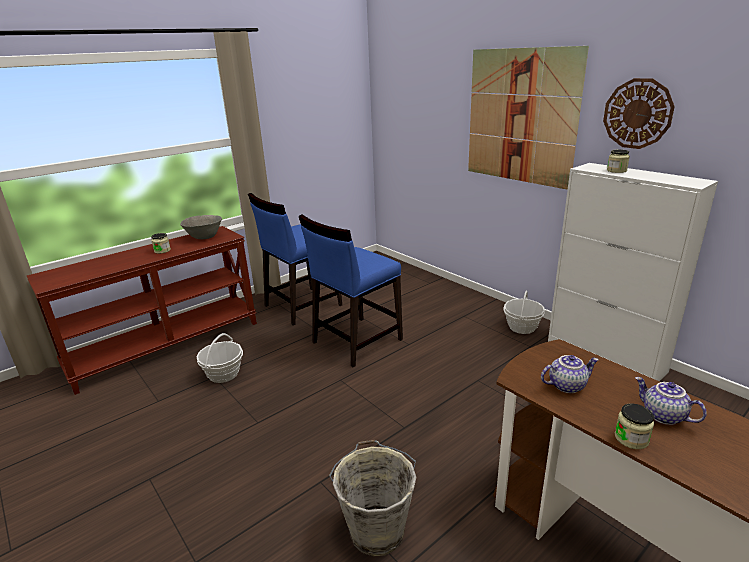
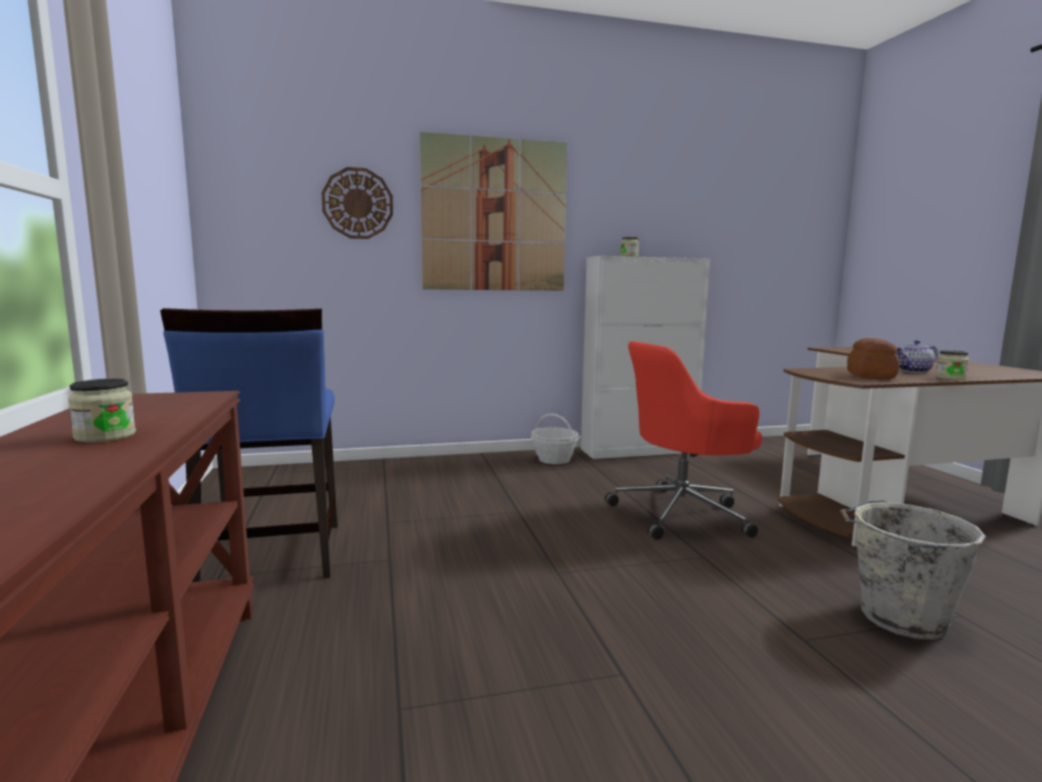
camera: 65 degrees left, 15 degrees down
grey bowl [180,215,222,239] -> none
basket [196,333,243,383] -> none
blue chair [299,215,403,367] -> none
teapot [541,355,599,393] -> bread [847,338,900,379]
wall clock [603,78,675,149] -> wall clock moved to [322,167,393,239]
none -> red office chair [605,341,762,540]

